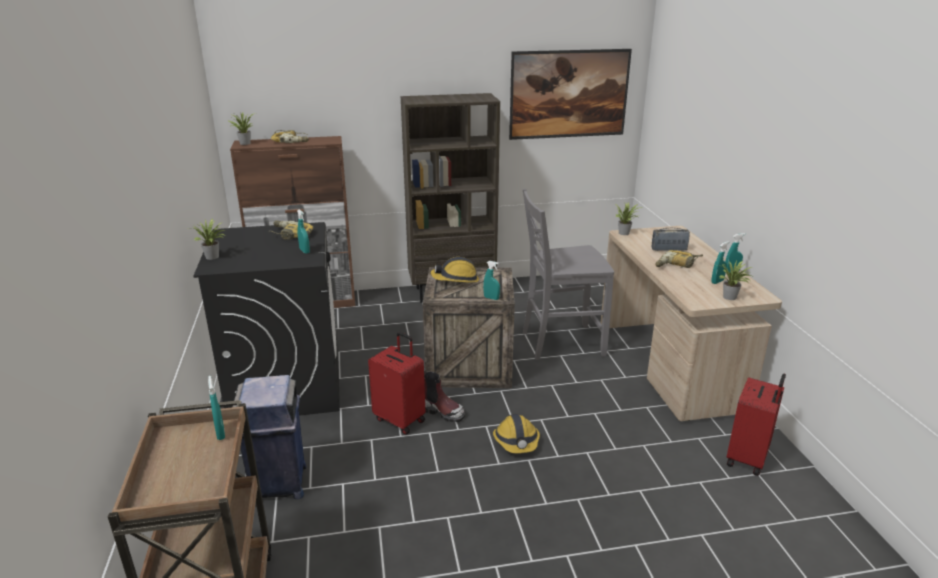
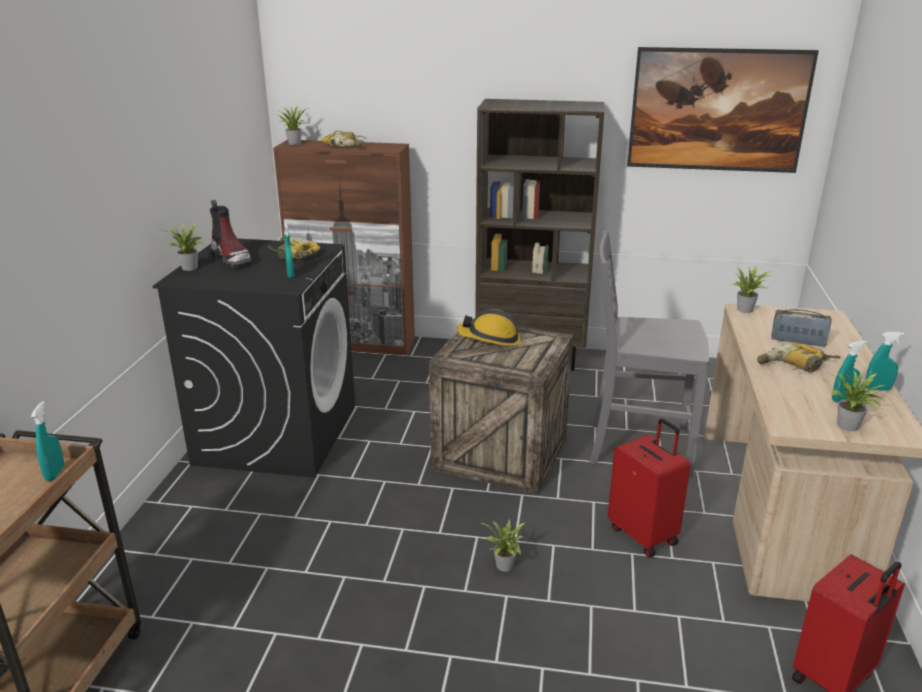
camera: 20 degrees right, 0 degrees up
blue trash can [232,375,306,499] -> none
red suitcase [368,332,425,435] -> red suitcase moved to [608,418,691,557]
boot [424,368,465,422] -> boot moved to [210,200,252,268]
turquoise spray bottle [483,261,500,300] -> none
hard hat [493,414,540,453] -> potted plant [481,519,526,572]

